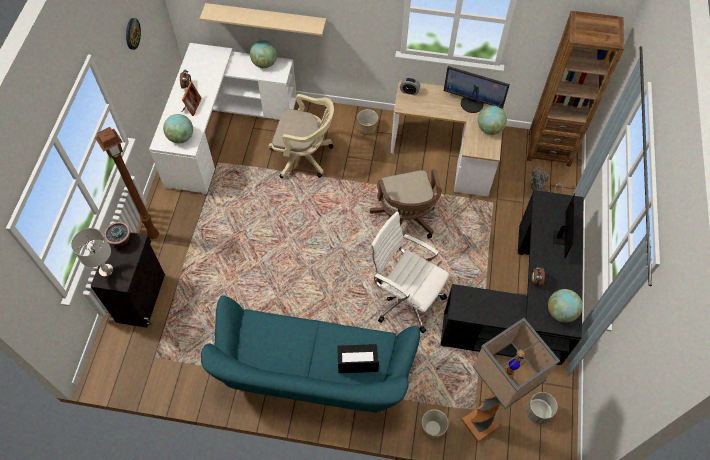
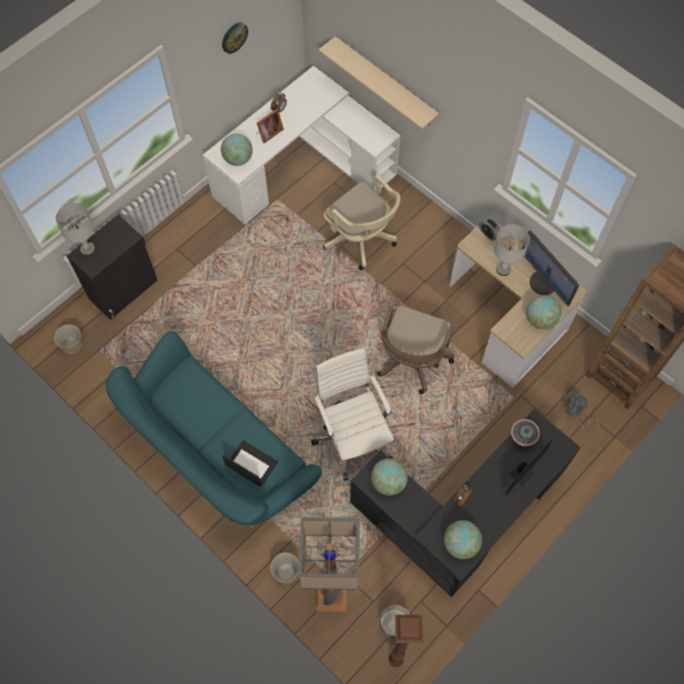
camera: 35 degrees right, 5 degrees up
brown floor lamp [95,127,159,239] -> brown floor lamp moved to [389,615,423,667]
potted plant [104,222,130,246] -> potted plant moved to [511,419,540,447]
globe [250,41,277,68] -> globe moved to [371,458,408,495]
planter [357,109,378,135] -> planter moved to [54,324,84,355]
none -> grey table lamp [494,224,530,276]

